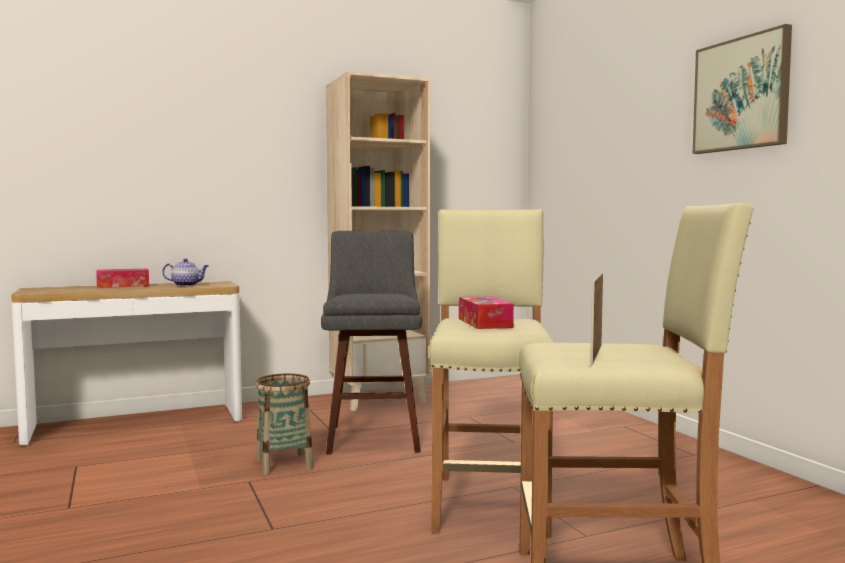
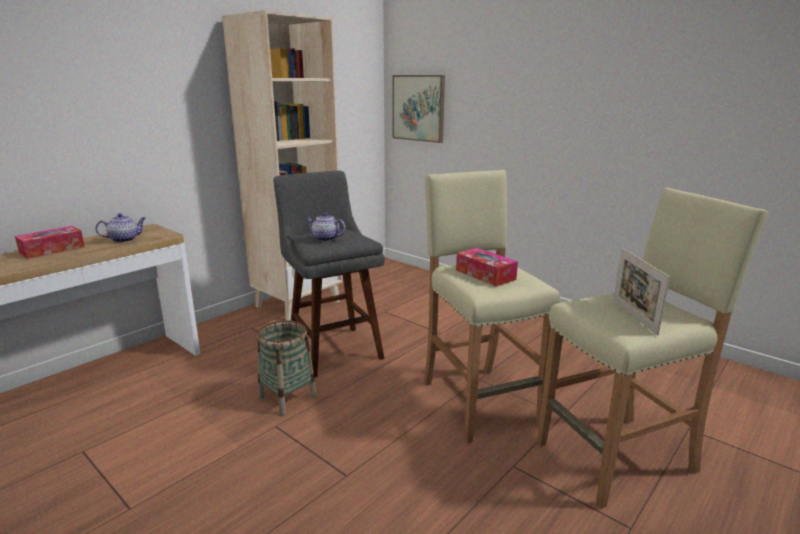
camera: 25 degrees left, 15 degrees up
picture [693,24,792,154] -> picture moved to [392,75,445,143]
none -> teapot [306,213,346,241]

